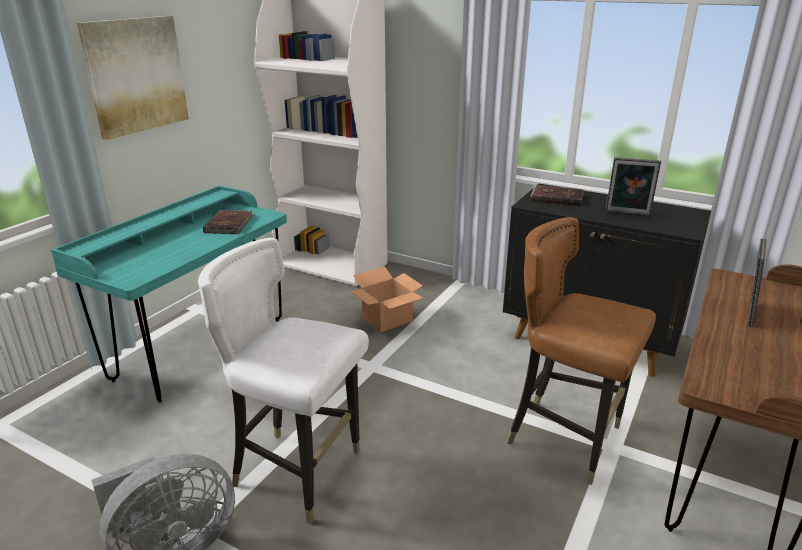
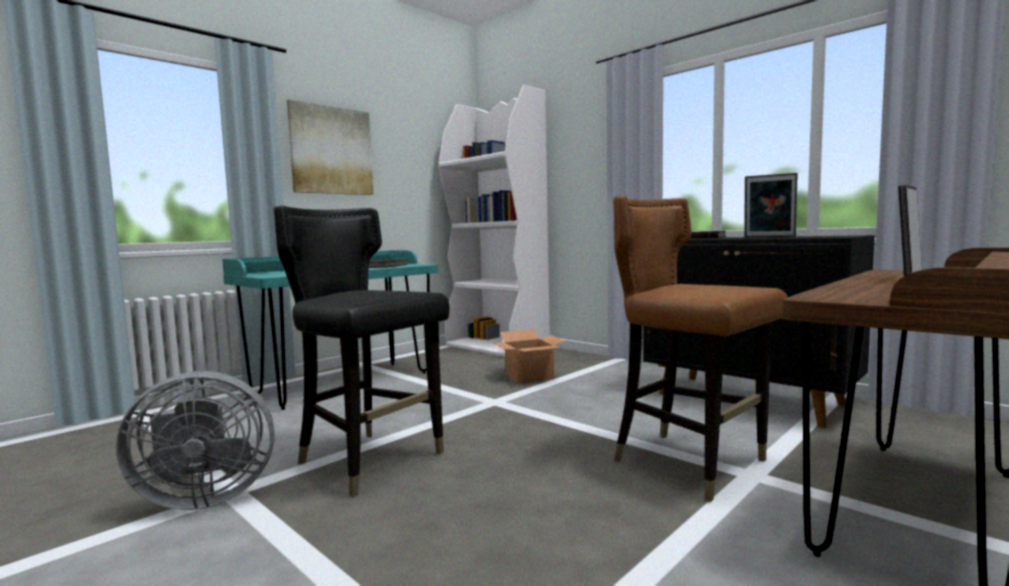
camera: 15 degrees right, 20 degrees down
white chair [198,238,369,524] -> black chair [274,206,450,497]

